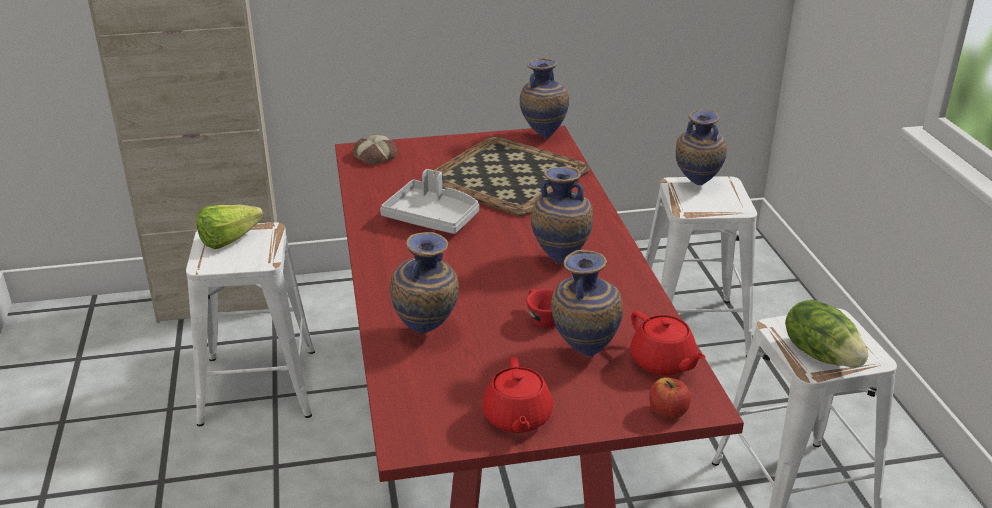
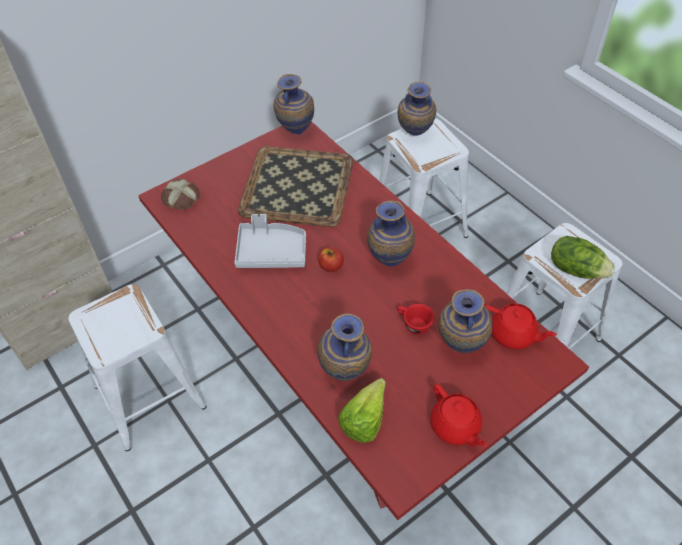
camera: 25 degrees left, 20 degrees up
lettuce [196,205,263,249] -> lettuce moved to [338,378,386,443]
apple [649,377,691,419] -> apple moved to [318,247,344,272]

